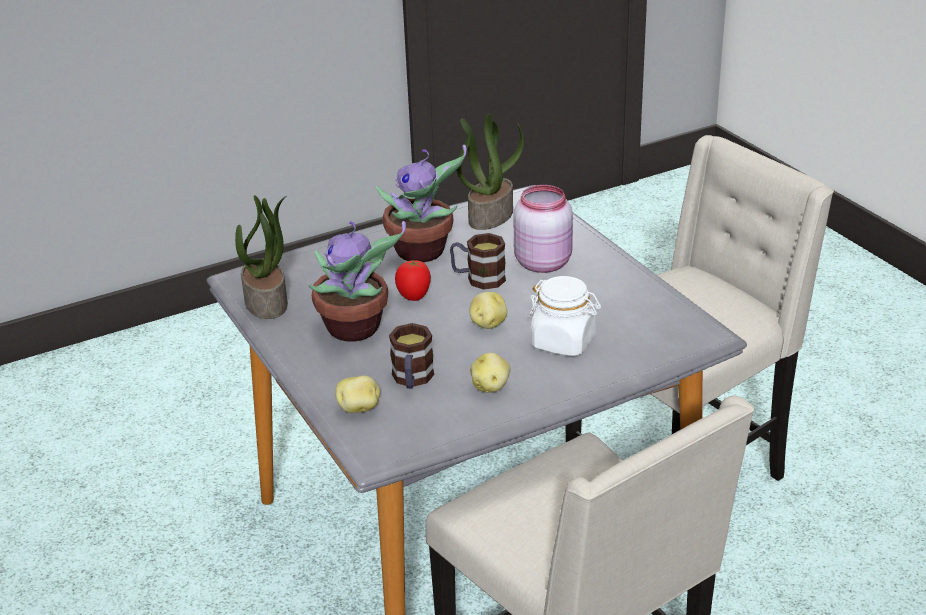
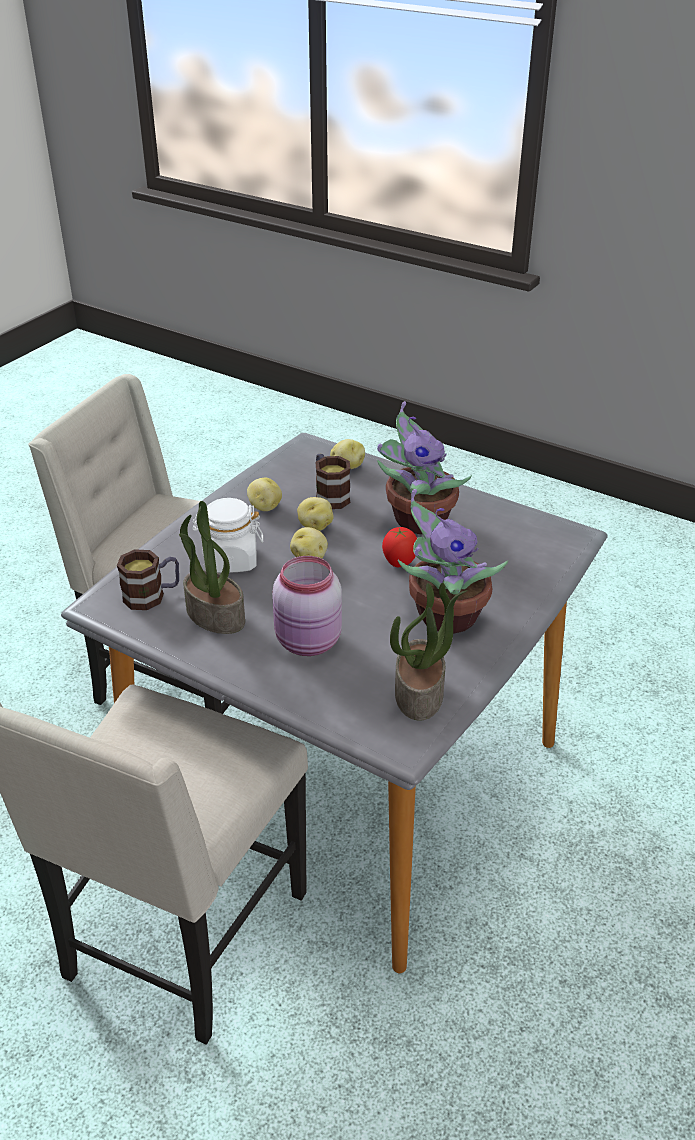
camera: 150 degrees right, 5 degrees up
potted plant [235,195,288,319] -> potted plant moved to [179,501,245,634]
mug [450,233,506,289] -> mug moved to [117,549,179,610]
none -> potato [297,497,334,531]

